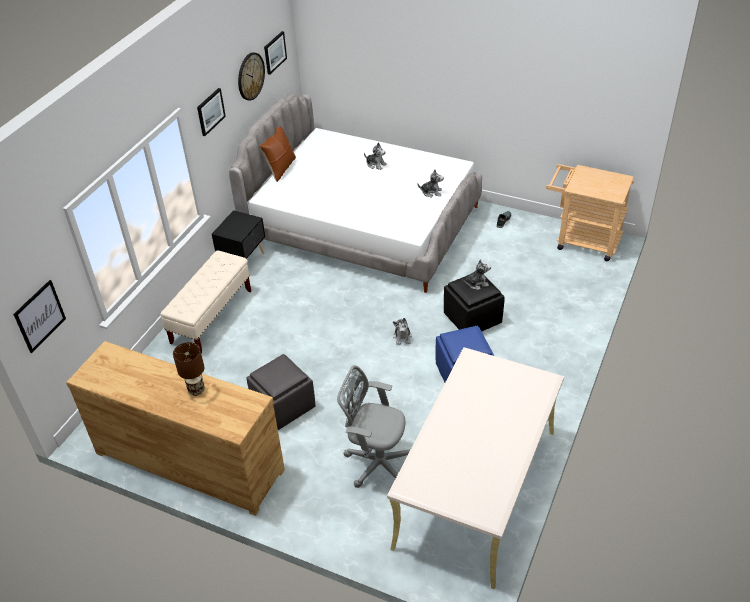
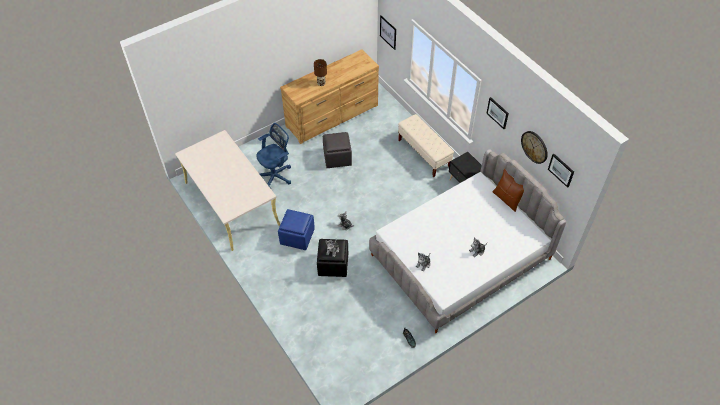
camera: 120 degrees right, 10 degrees up
grey office chair [337,365,411,488] -> blue office chair [256,123,291,189]
beige cart [546,164,634,261] -> none

